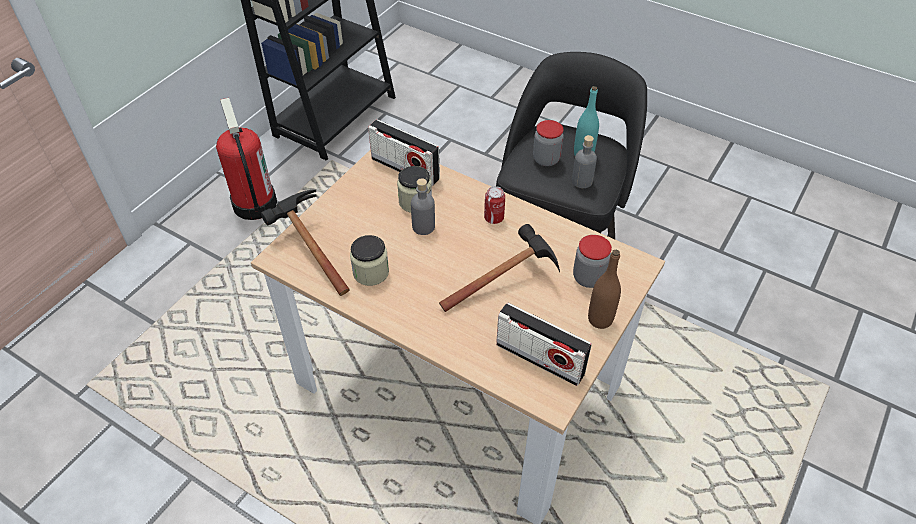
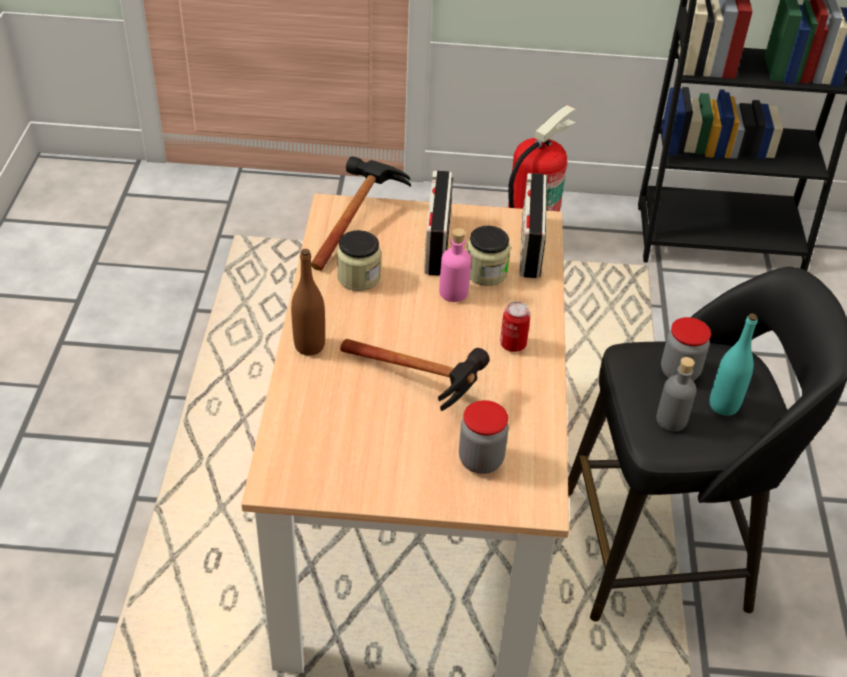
camera: 60 degrees right, 5 degrees down
grey bottle [411,179,435,235] -> pink bottle [439,228,471,302]
radio [496,303,592,386] -> radio moved to [424,171,453,276]
brown bottle [588,250,621,329] -> brown bottle moved to [291,249,325,356]

